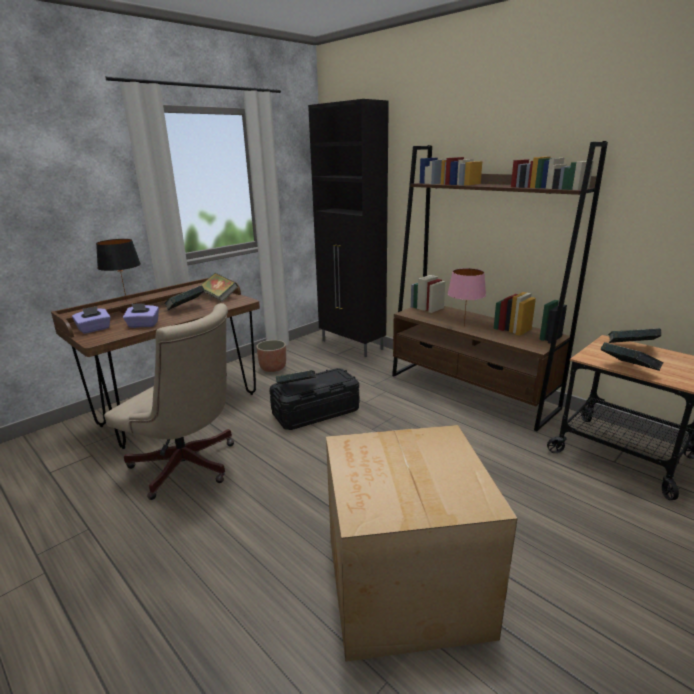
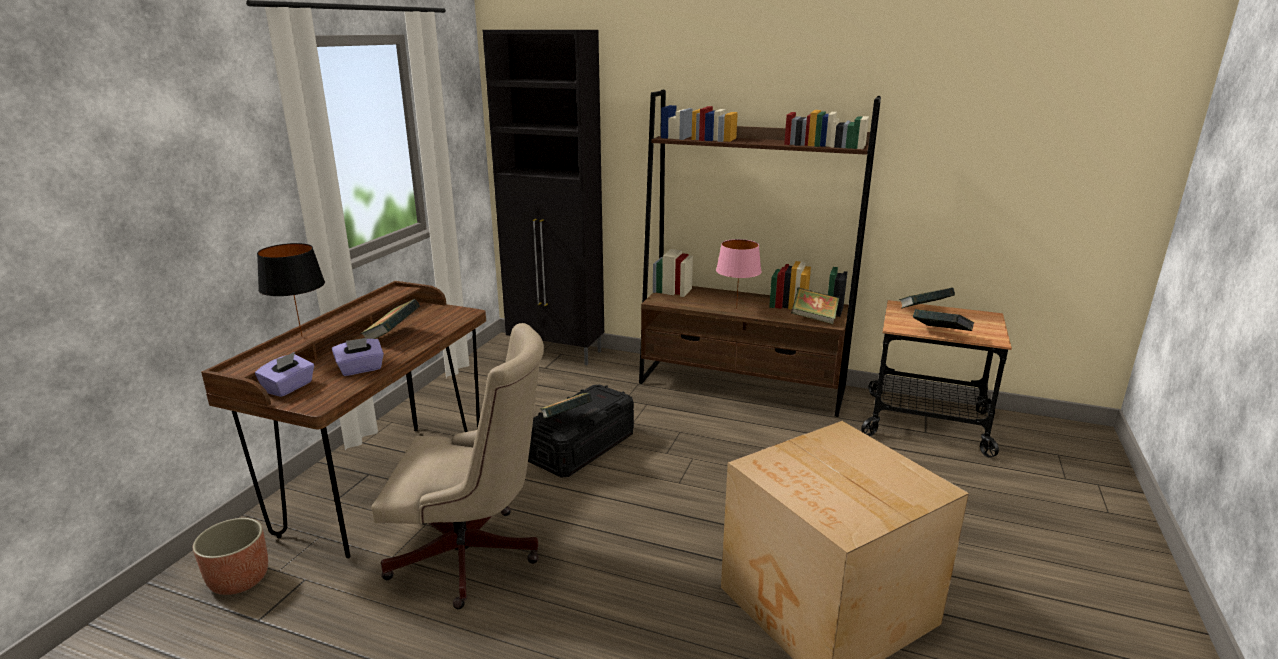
camera: 25 degrees left, 0 degrees up
book [200,273,238,302] -> book moved to [791,287,839,324]
planter [256,340,286,372] -> planter moved to [193,518,268,595]

